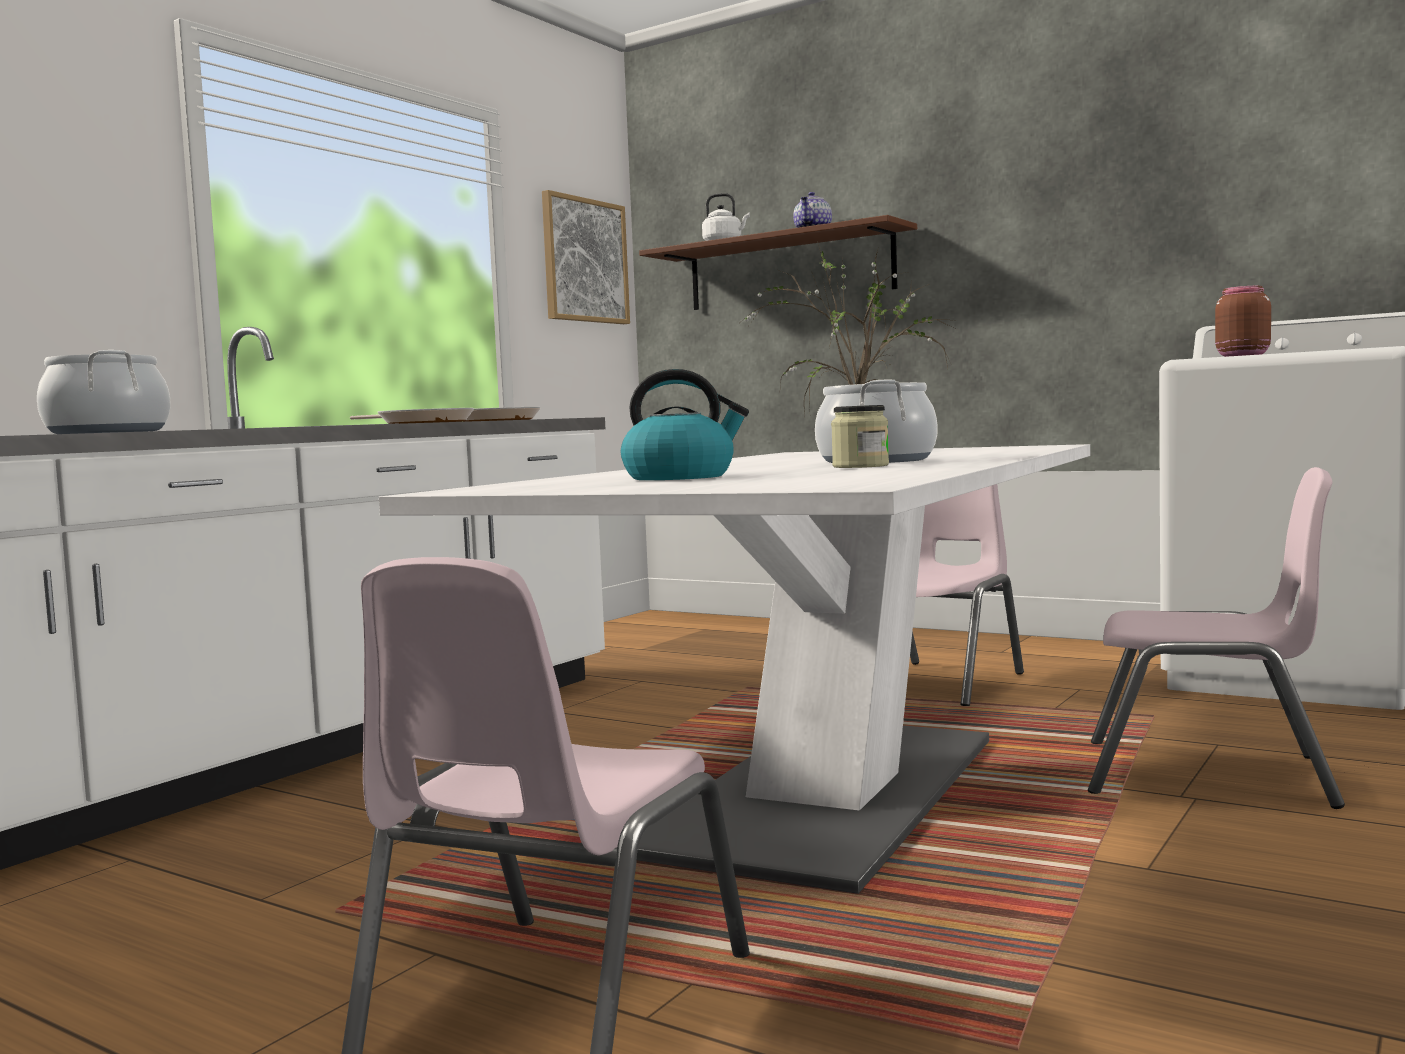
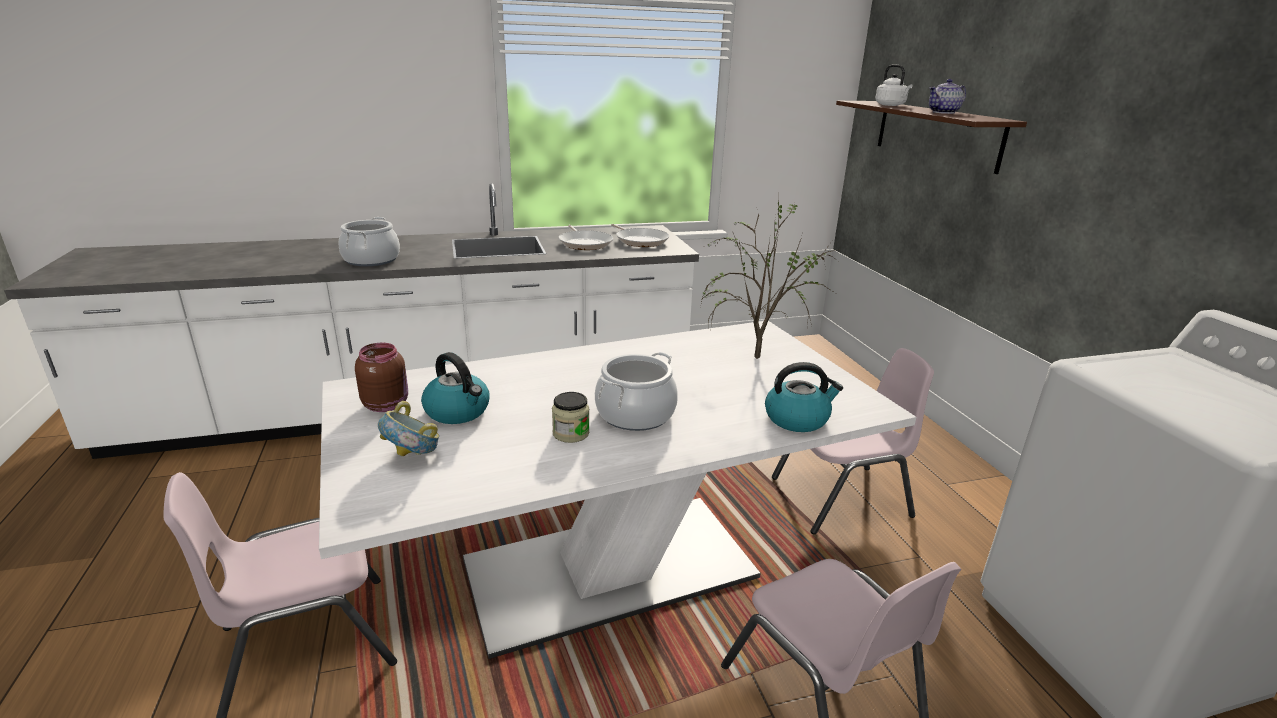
camera: 40 degrees right, 20 degrees up
picture [542,190,630,324] -> none
brown jar [1215,286,1271,357] -> brown jar moved to [355,343,408,412]
none -> bowl [378,401,439,456]
none -> kettle [765,362,843,432]

